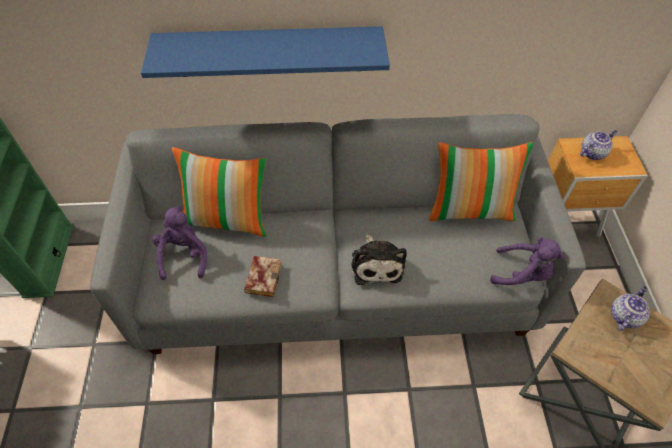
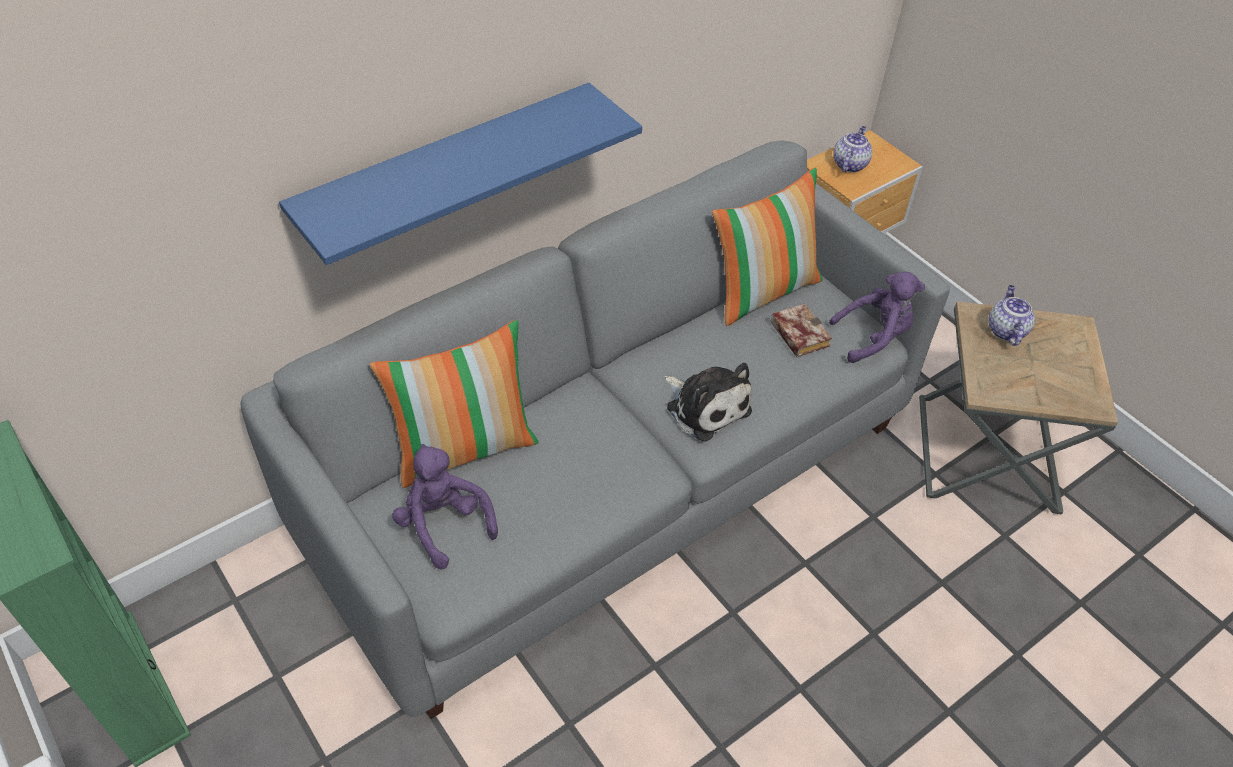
camera: 35 degrees left, 5 degrees down
book [244,256,282,297] -> book moved to [770,304,832,357]

